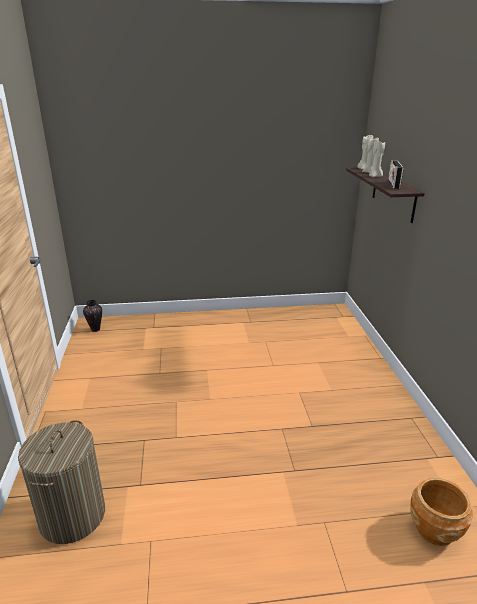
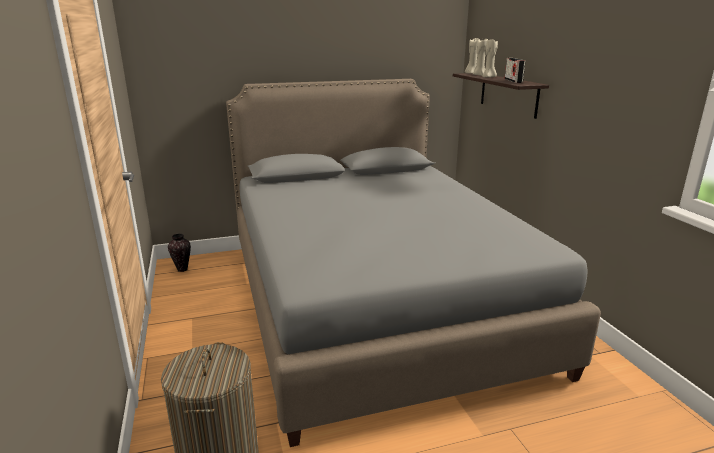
camera: 10 degrees left, 5 degrees down
brown planter [410,477,473,546] -> none
none -> grey bed [226,79,601,447]

